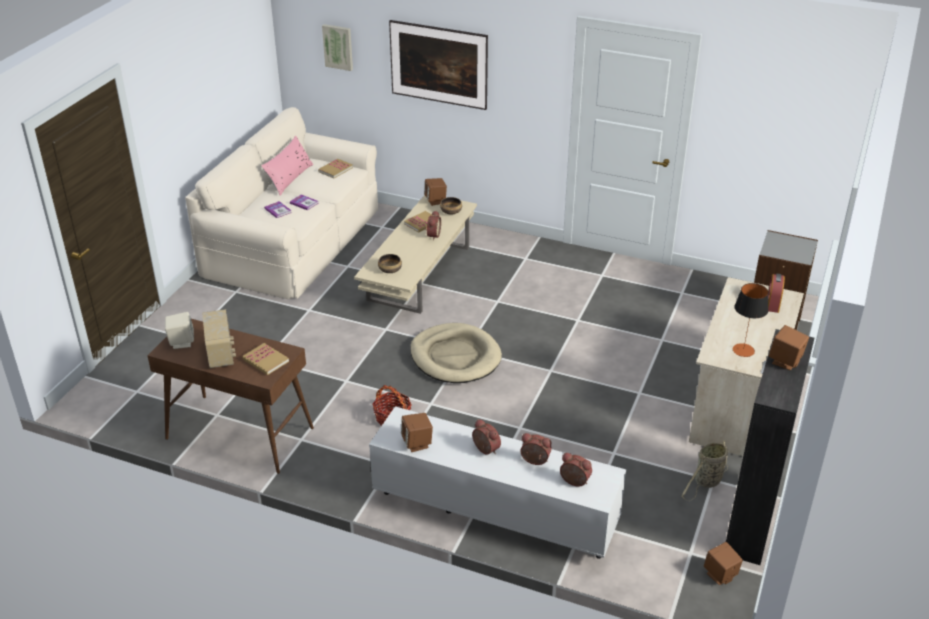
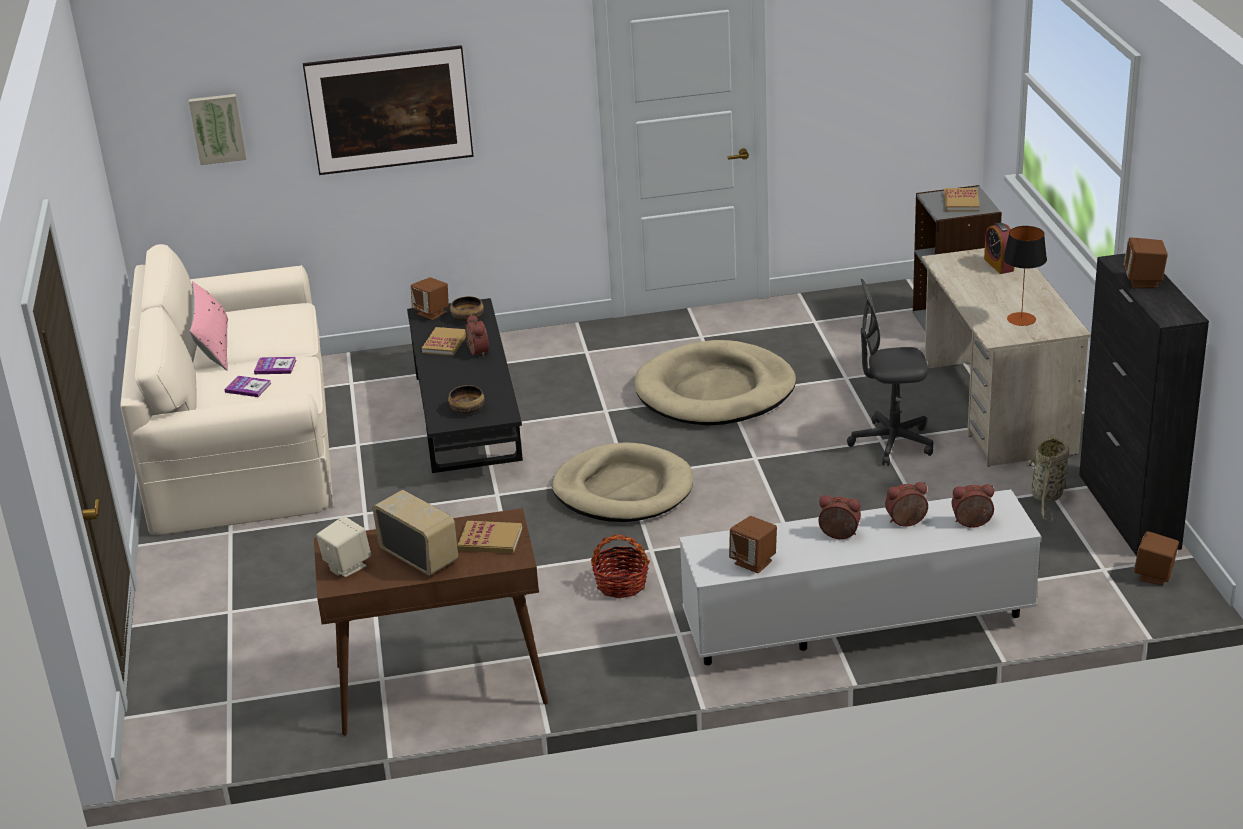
camera: 30 degrees left, 5 degrees down
book [318,159,353,178] -> book moved to [944,188,980,212]
beige coffee table [354,195,477,314] -> black coffee table [407,298,523,473]
none -> beige dog bed [635,340,796,425]
none -> grey office chair [847,279,933,466]

